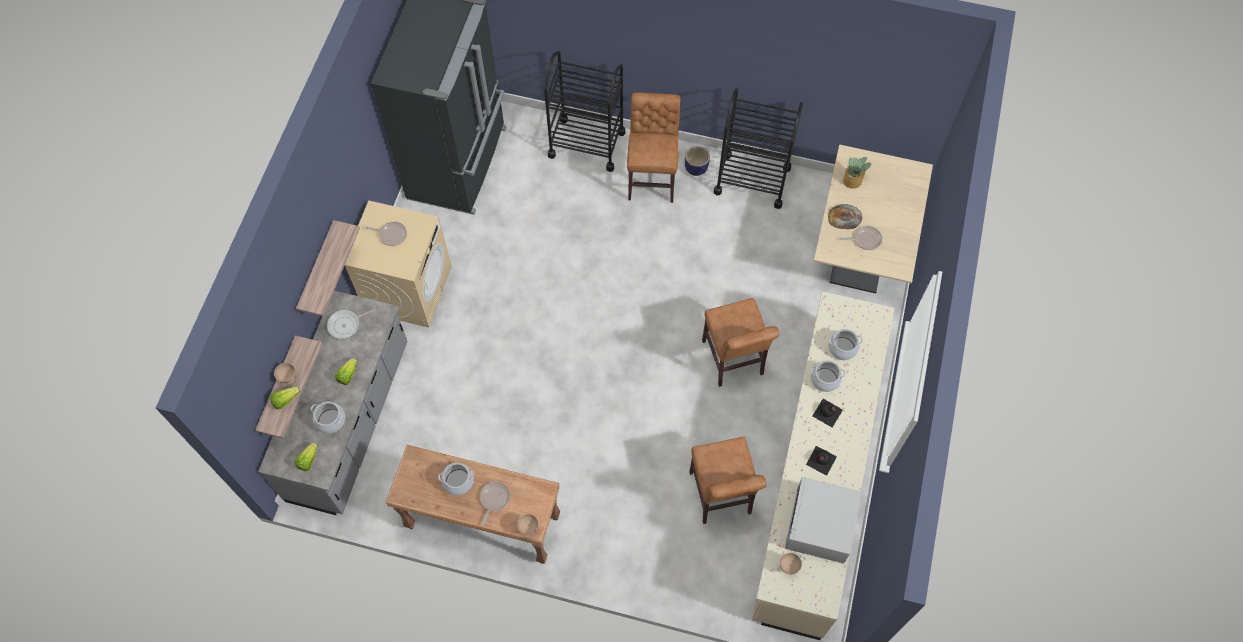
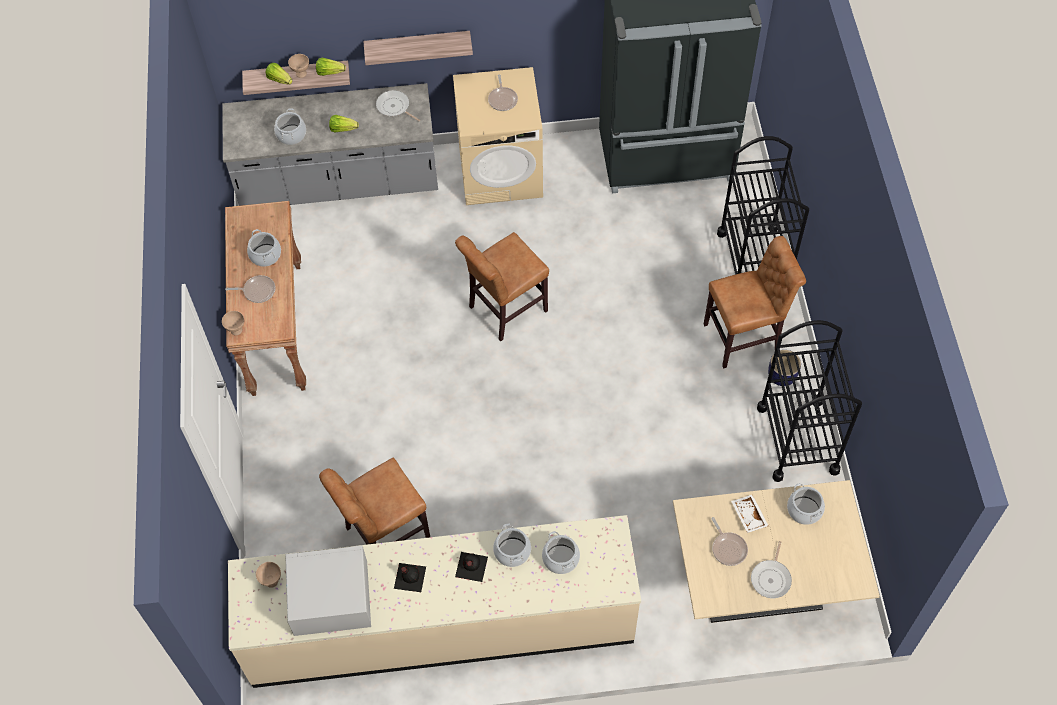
camera: 70 degrees right, 5 degrees down
lettuce [295,443,318,471] -> lettuce moved to [316,58,346,76]
brown chair [702,298,779,387] -> brown chair moved to [455,232,549,342]
bread [828,204,862,229] -> white tray [731,495,769,533]
potted plant [843,157,871,189] -> cooking pot [787,483,825,525]
none -> frying pan [751,541,792,598]

